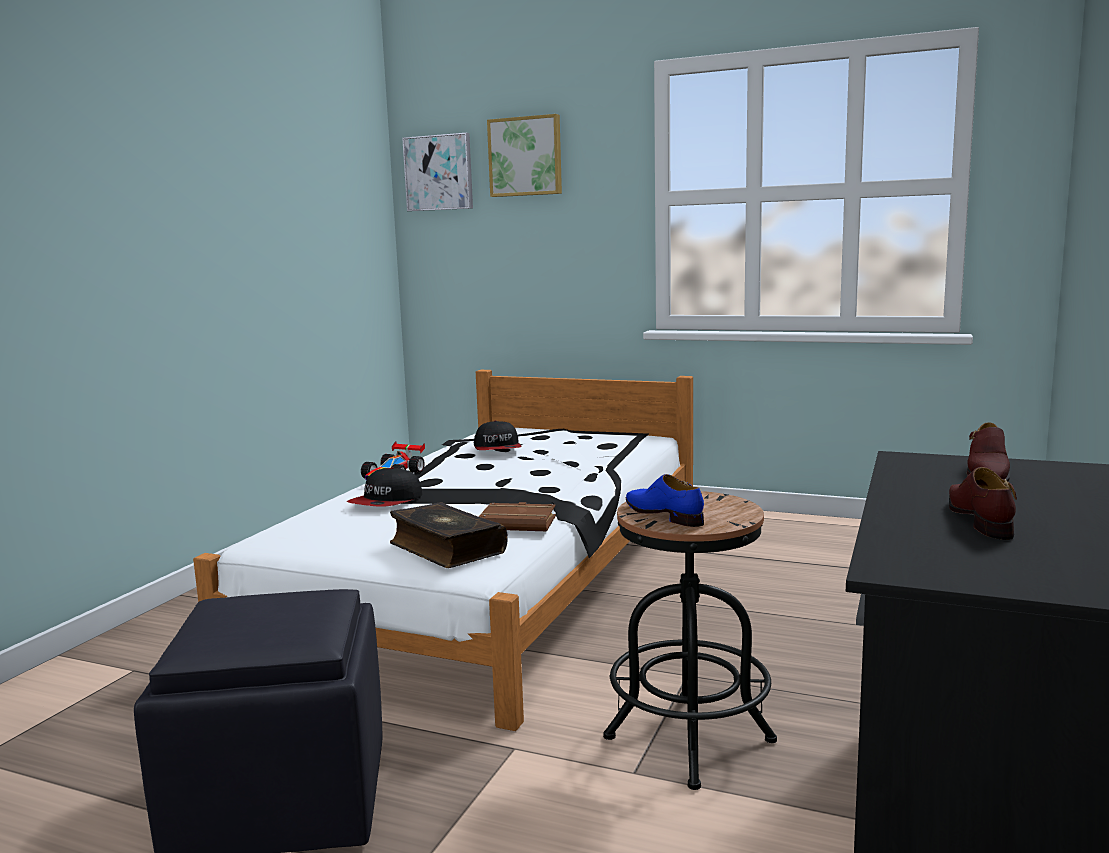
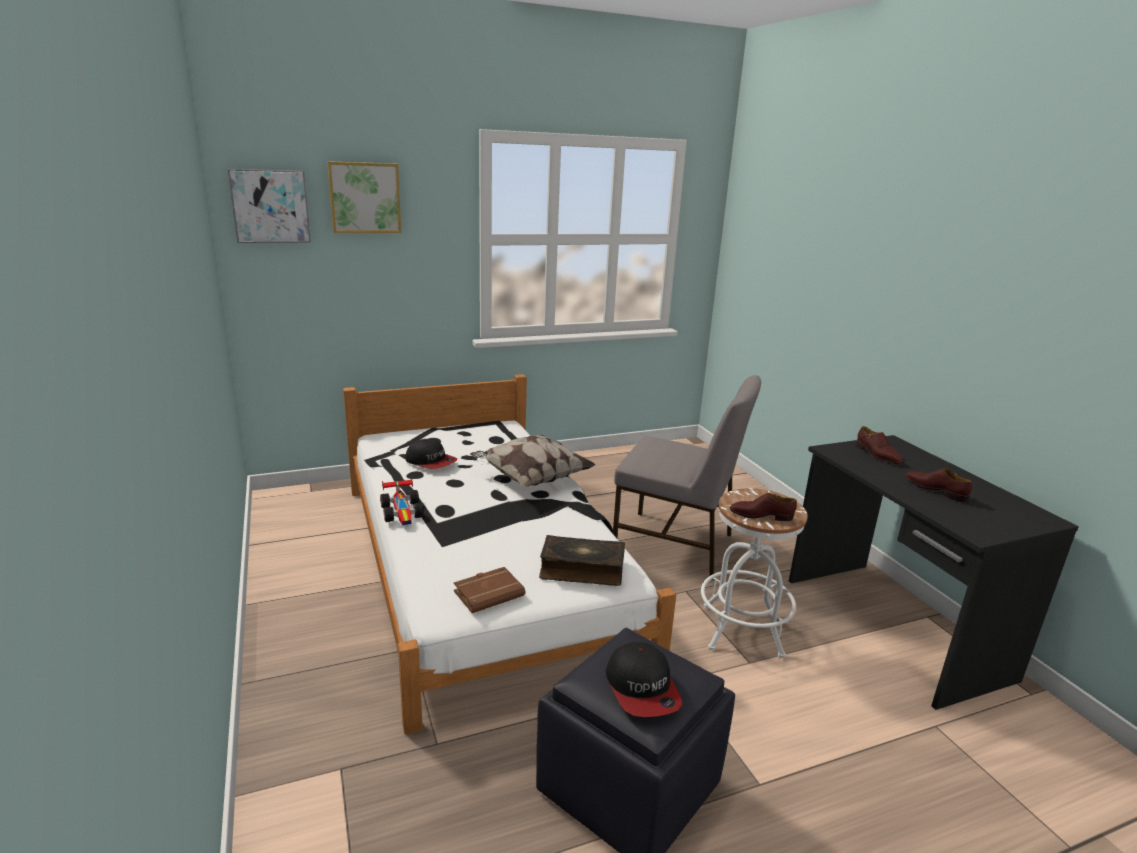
camera: 45 degrees left, 10 degrees up
cap [346,467,422,507] -> cap moved to [606,642,682,717]
brown book [479,502,556,531] -> brown book moved to [454,567,525,613]
black stool [603,491,777,790] -> white stool [701,488,808,658]
blue shoe [626,474,704,527] -> brown shoe [730,493,797,521]
none -> pillow [470,435,596,487]
none -> grey chair [613,375,761,580]

